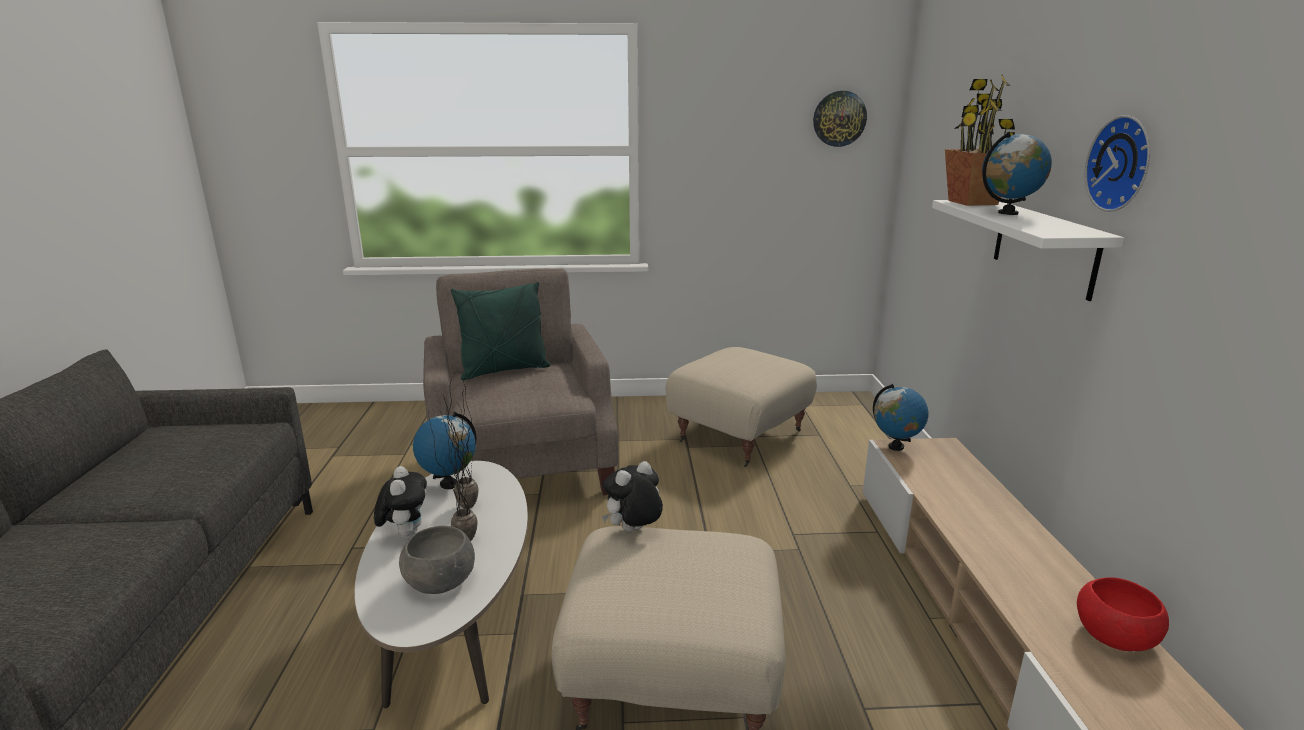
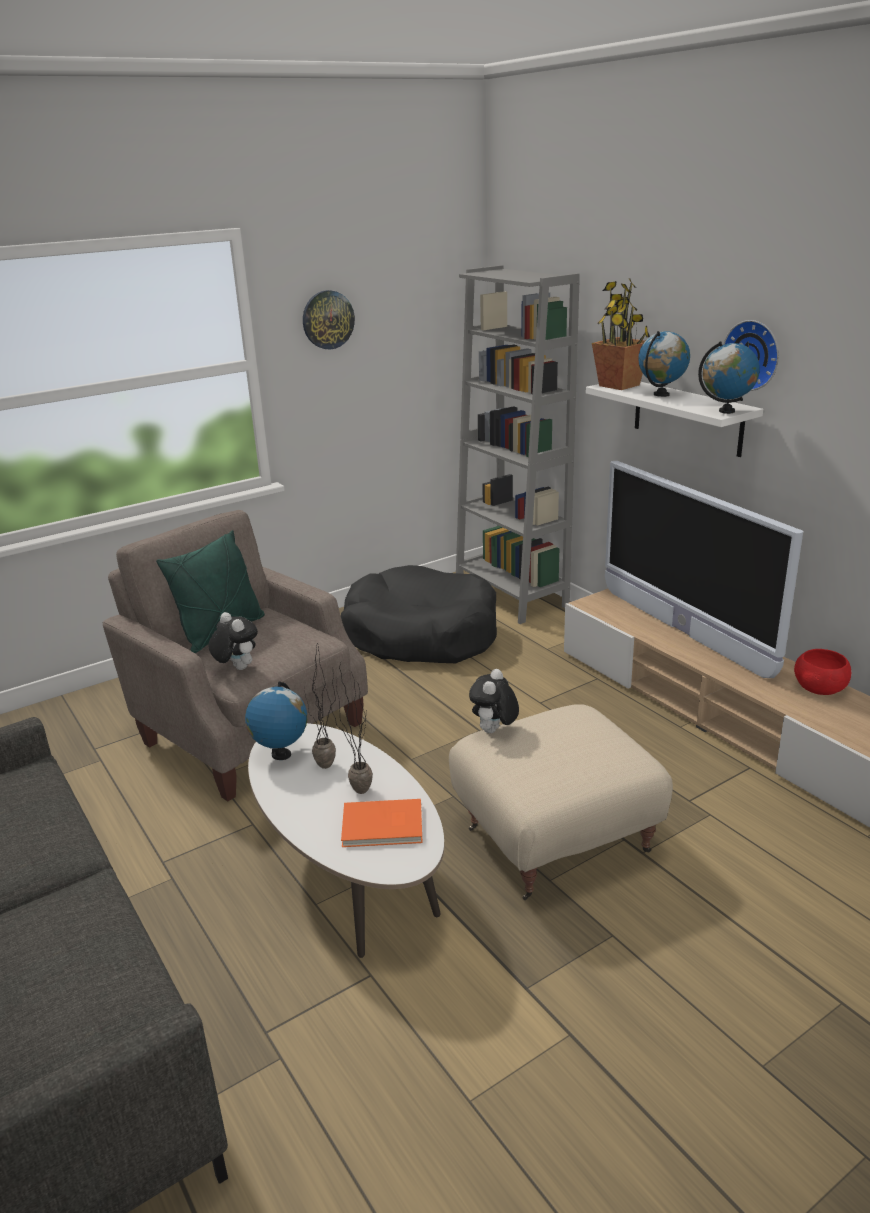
camera: 30 degrees left, 5 degrees up
plush toy [374,466,427,539] -> plush toy moved to [208,612,258,670]
grey bowl [399,526,475,594] -> orange book [341,799,422,847]
beige ottoman [665,347,817,467] -> black dog bed [341,565,497,663]
wall clock [813,91,867,147] -> wall clock moved to [303,290,355,350]
globe [873,384,928,451] -> globe moved to [698,341,760,414]
none -> grey bookcase [456,265,580,624]
none -> television [605,461,803,678]

